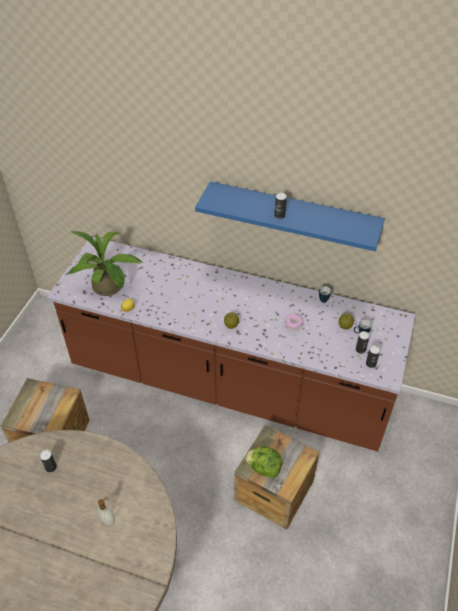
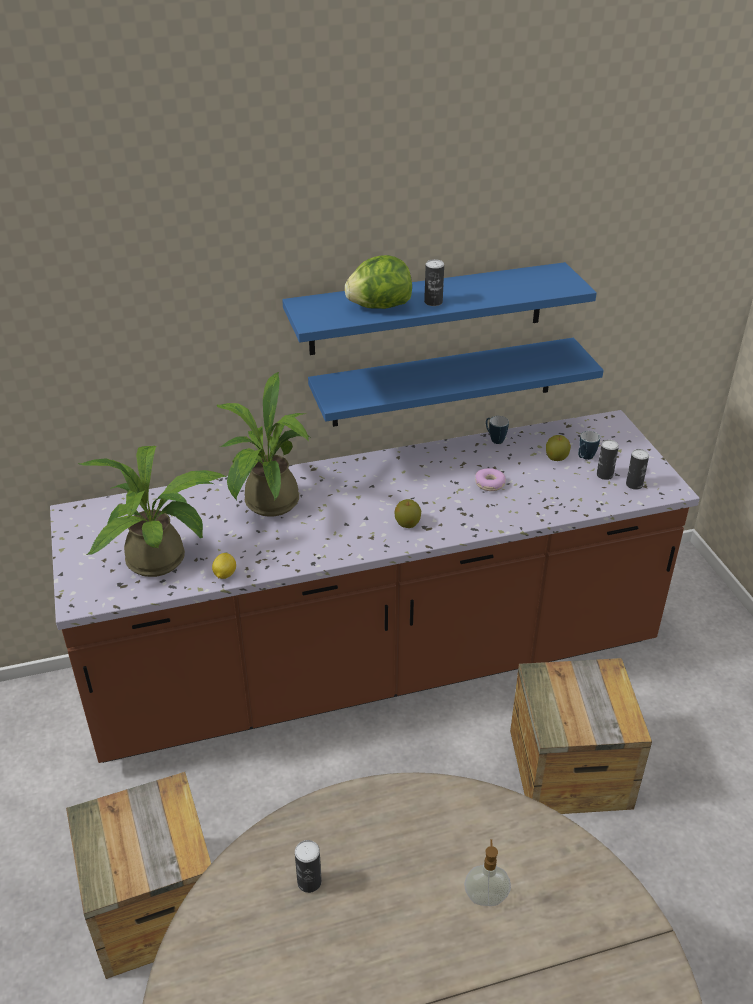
camera: 35 degrees left, 10 degrees down
lettuce [245,446,282,478] -> lettuce moved to [345,255,412,309]
none -> potted plant [217,372,310,517]
none -> blue shelf [308,338,604,427]

